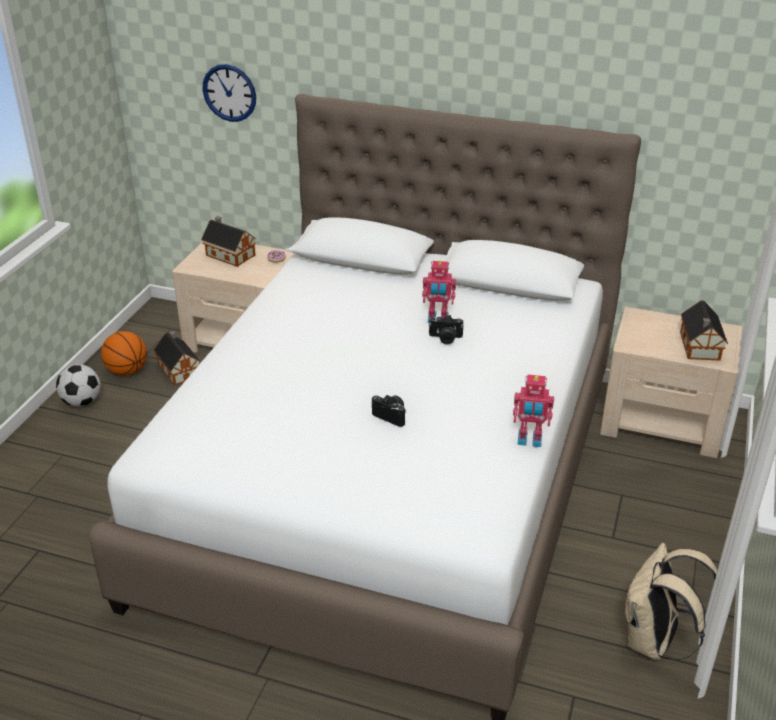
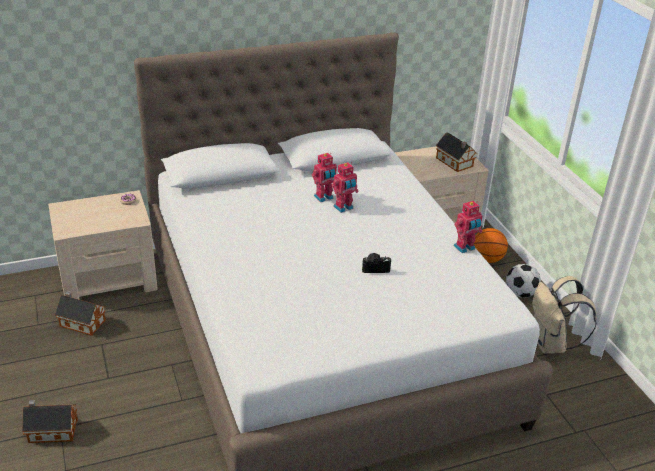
camera: 40 degrees left, 0 degrees up
football [56,364,101,407] -> football moved to [506,264,541,298]
basketball [101,331,147,376] -> basketball moved to [474,228,508,263]
toy house [201,216,256,267] -> toy house moved to [22,400,78,443]
wall clock [202,64,256,122] -> none
camera [429,315,464,345] -> toy robot [332,162,359,213]

